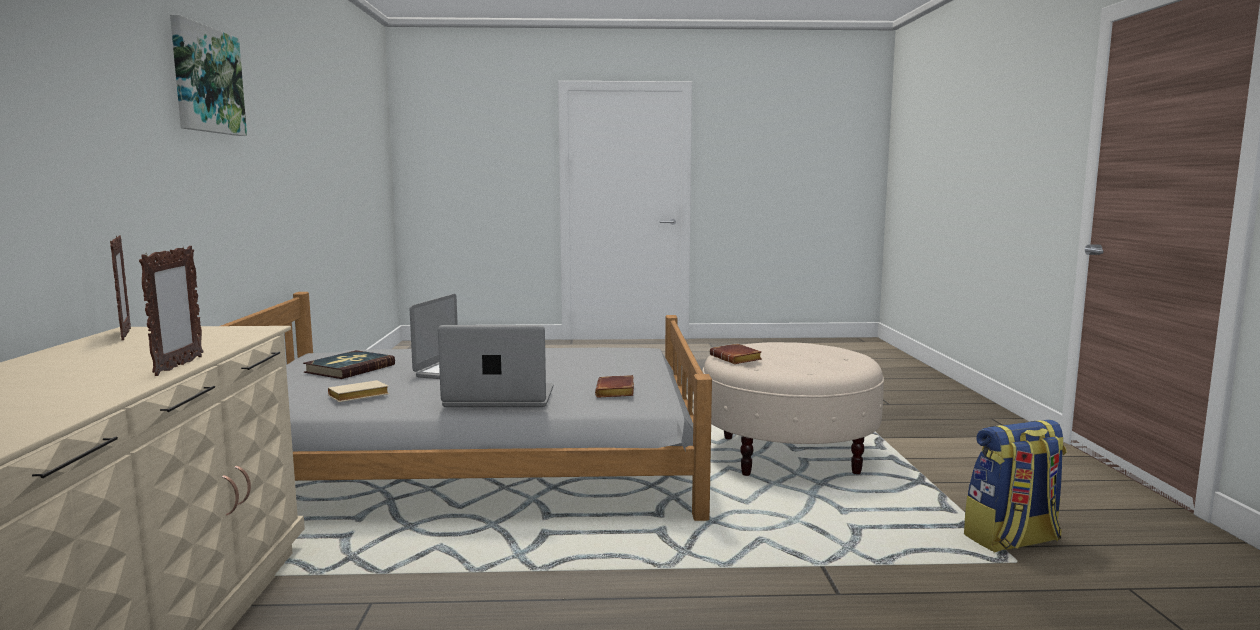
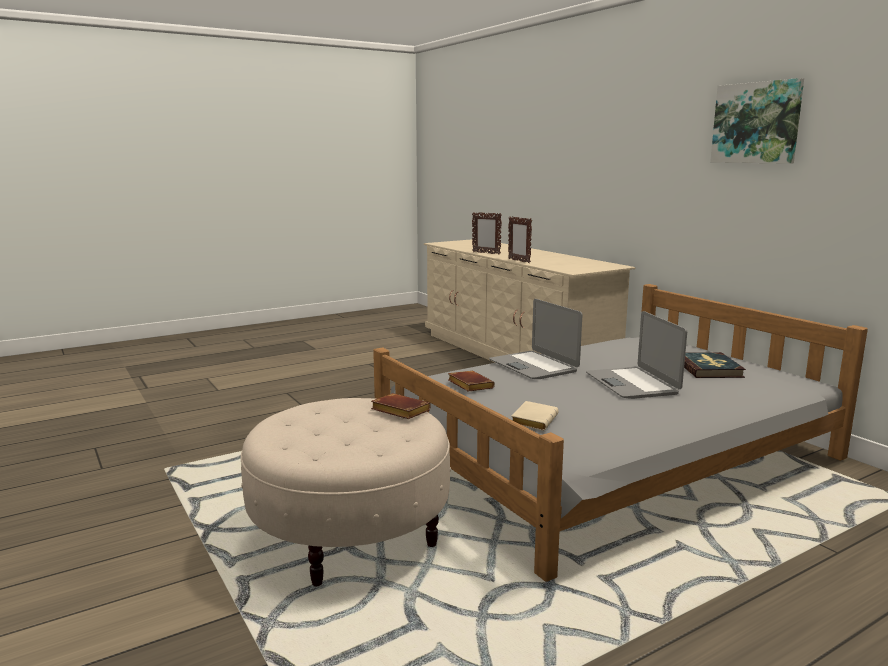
camera: 150 degrees right, 5 degrees up
picture frame [110,235,131,340] -> picture frame moved to [472,212,502,254]
beige book [328,380,389,402] -> beige book moved to [511,401,559,431]
laptop [438,325,553,407] -> laptop turned 90 degrees clockwise [489,299,582,379]
backpack [964,419,1066,553] -> none

